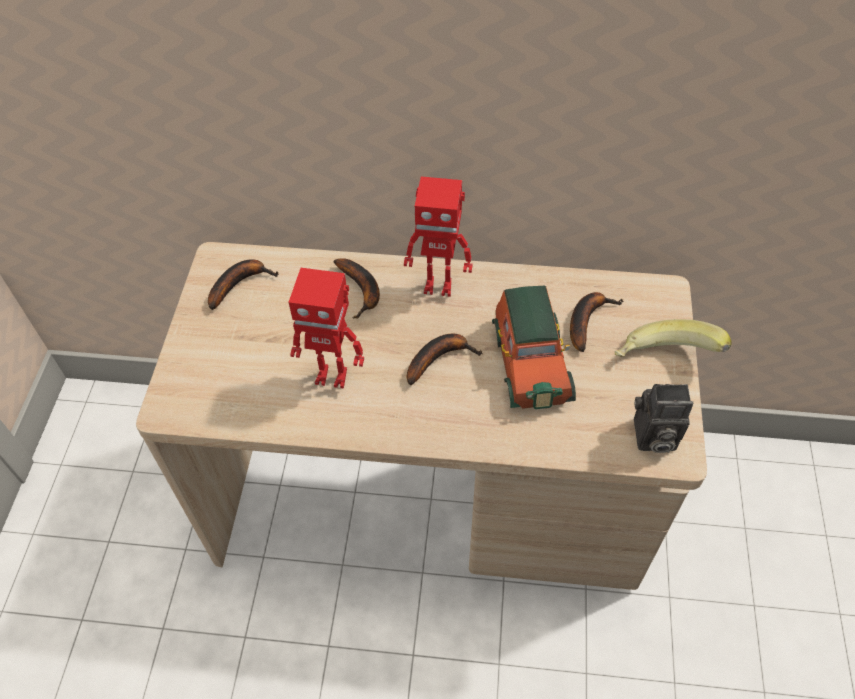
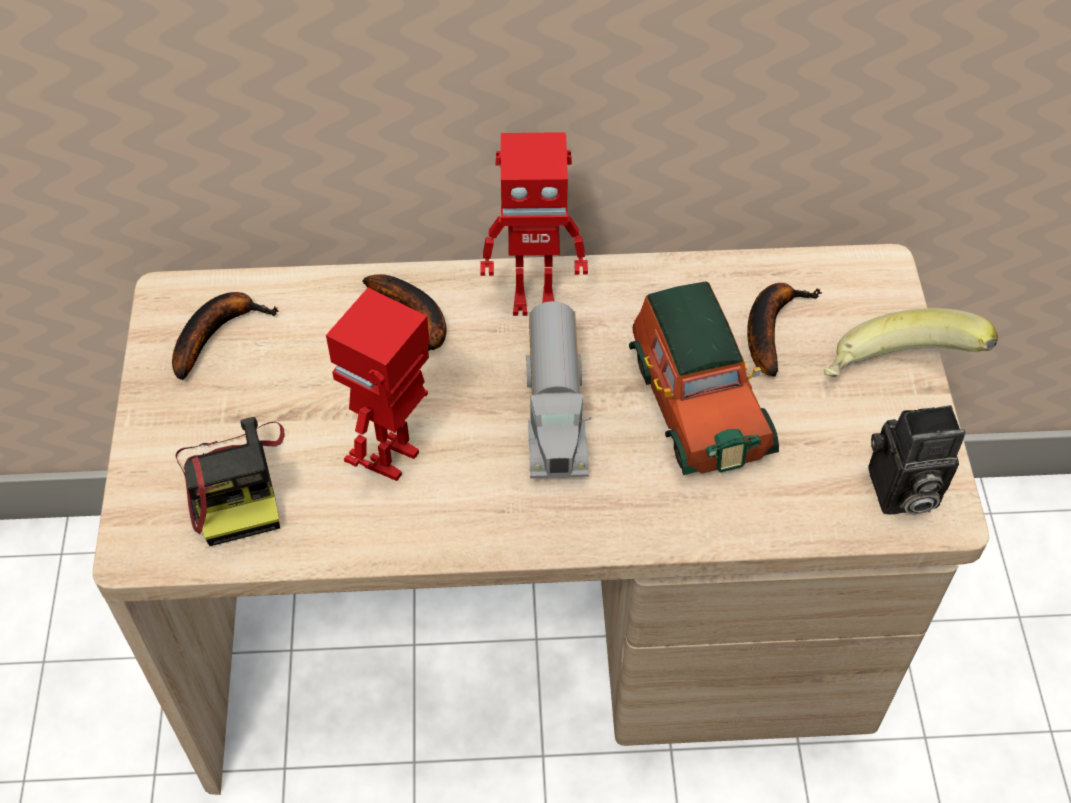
camera: 10 degrees left, 0 degrees up
toy robot [289,268,364,389] -> toy robot turned 120 degrees clockwise [326,288,430,481]
banana [407,334,483,386] -> toy truck [526,301,591,478]
none -> camera [176,417,285,546]

